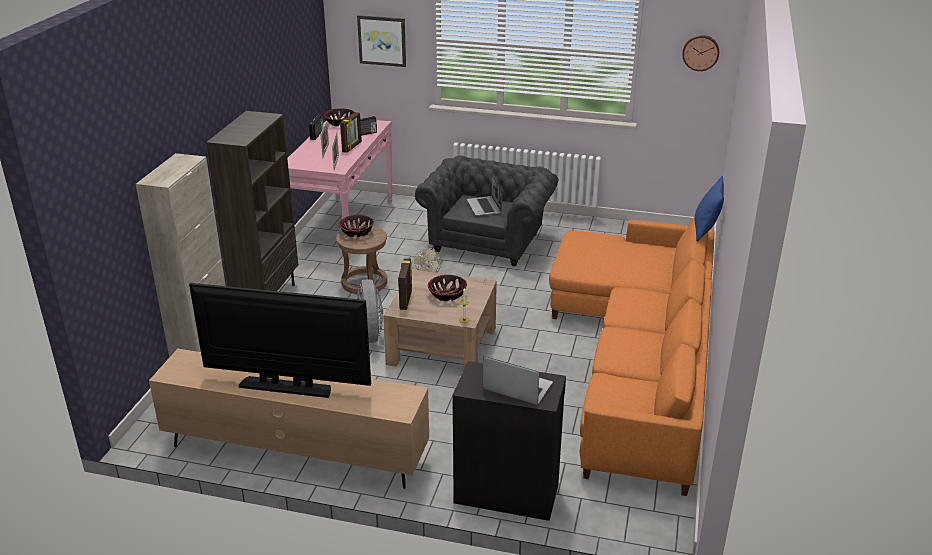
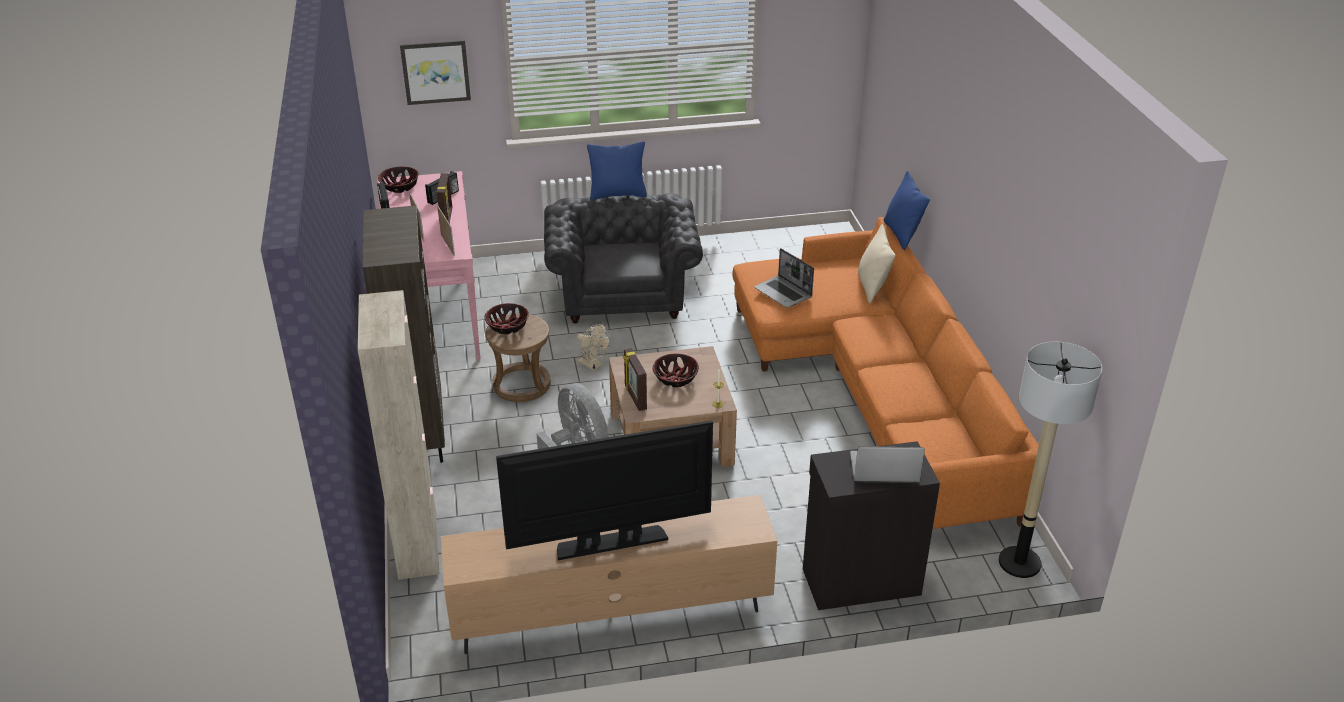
camera: 25 degrees left, 5 degrees up
laptop [467,174,502,216] -> laptop moved to [754,248,814,308]
wall clock [682,35,719,71] -> none
none -> blue pillow [587,141,647,200]
none -> beige pillow [858,224,895,304]
none -> floor lamp [999,342,1102,578]

